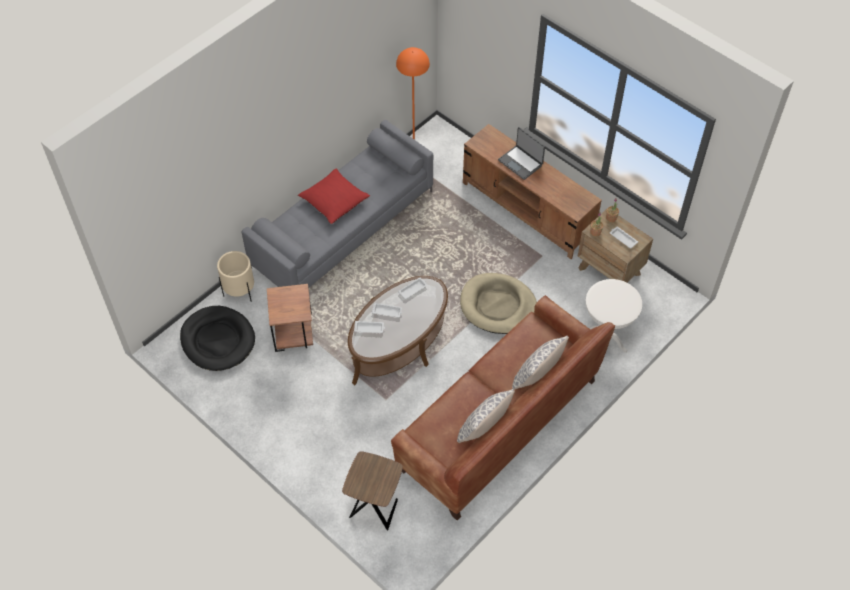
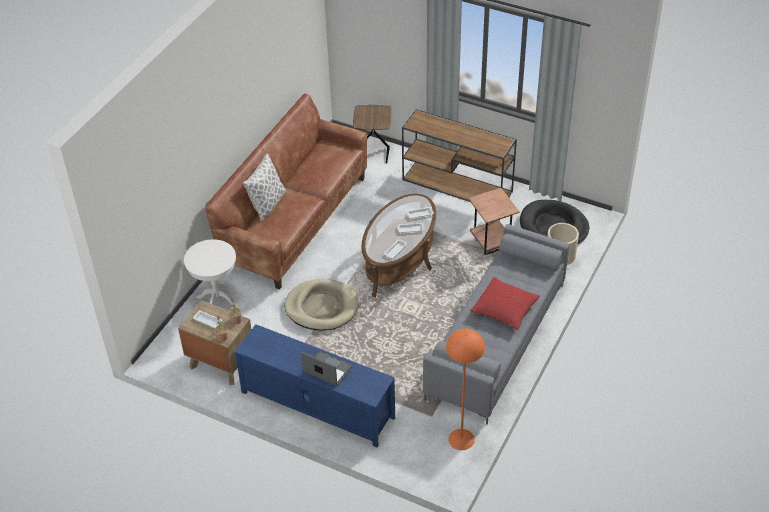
camera: 165 degrees right, 10 degrees down
pillow [457,389,515,443] -> none
brown tv stand [463,124,602,259] -> blue tv stand [235,324,395,447]
none -> brown console table [402,109,517,202]

